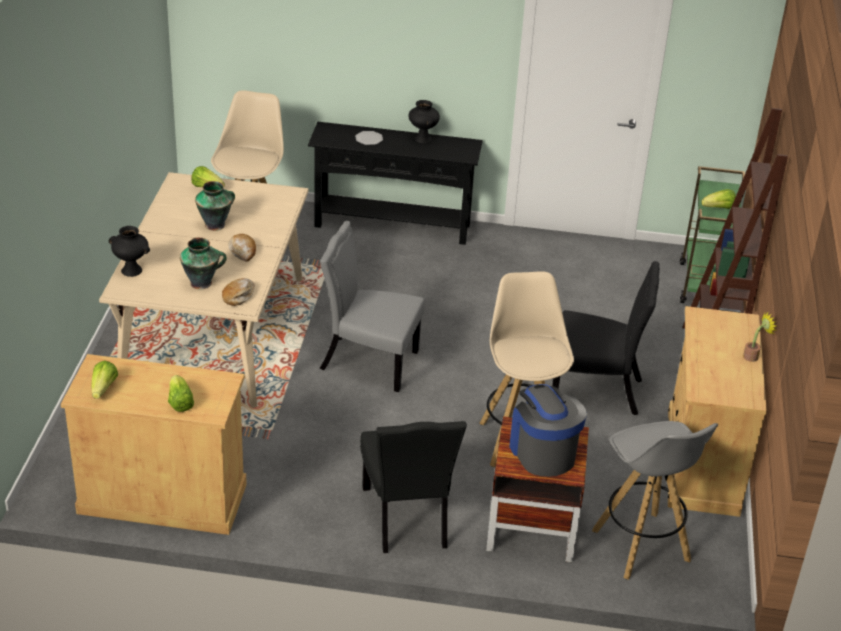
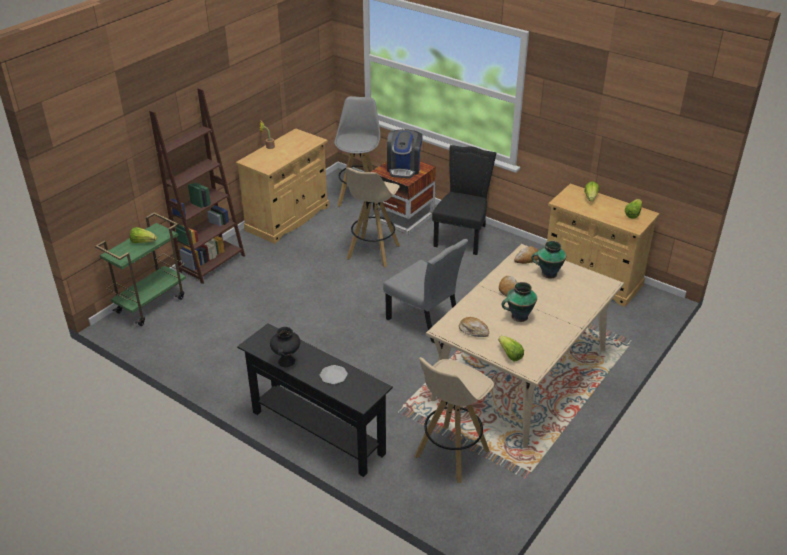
camera: 150 degrees left, 0 degrees up
black vase [108,226,150,277] -> none
black chair [553,261,660,415] -> none
none -> bread [459,317,489,337]

